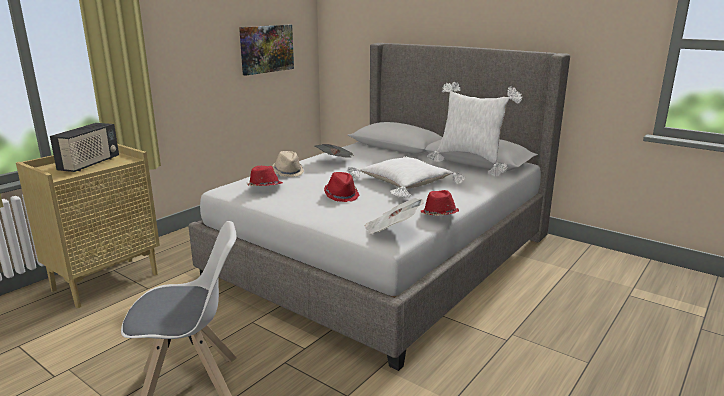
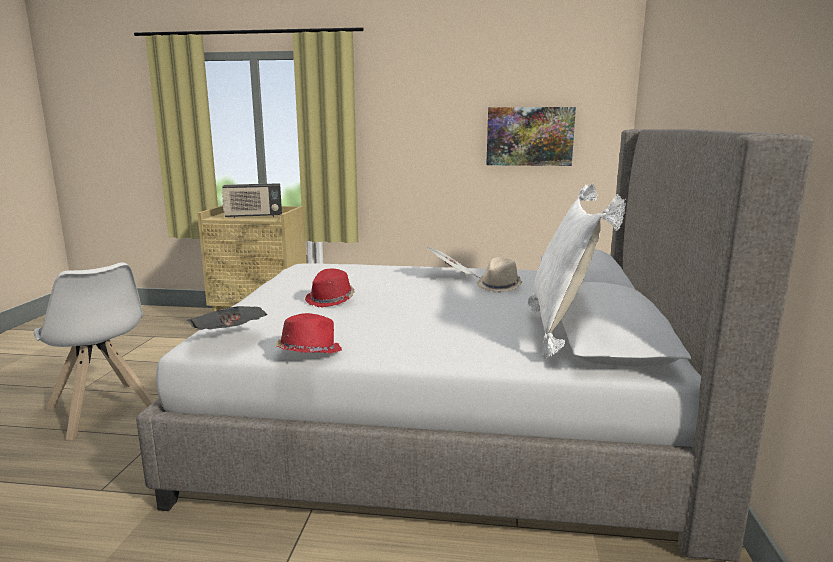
camera: 60 degrees right, 5 degrees down
red hat [247,166,283,186] -> none
beige hat [272,151,304,177] -> beige hat moved to [477,257,522,293]
white pillow [347,156,465,199] -> none

